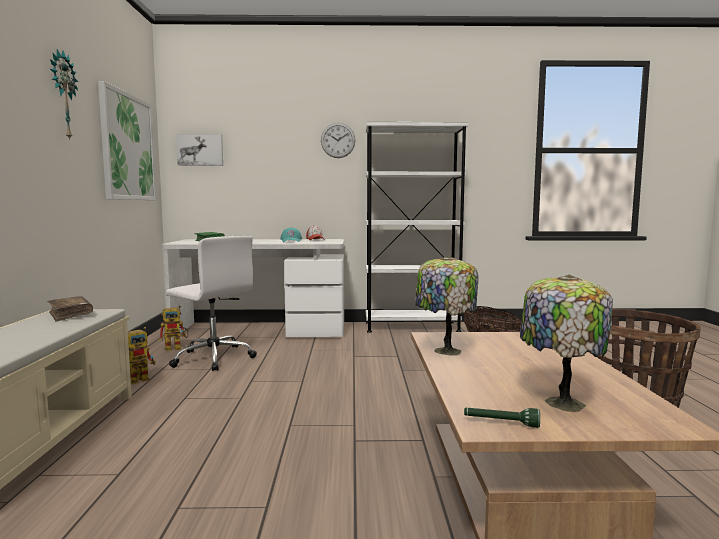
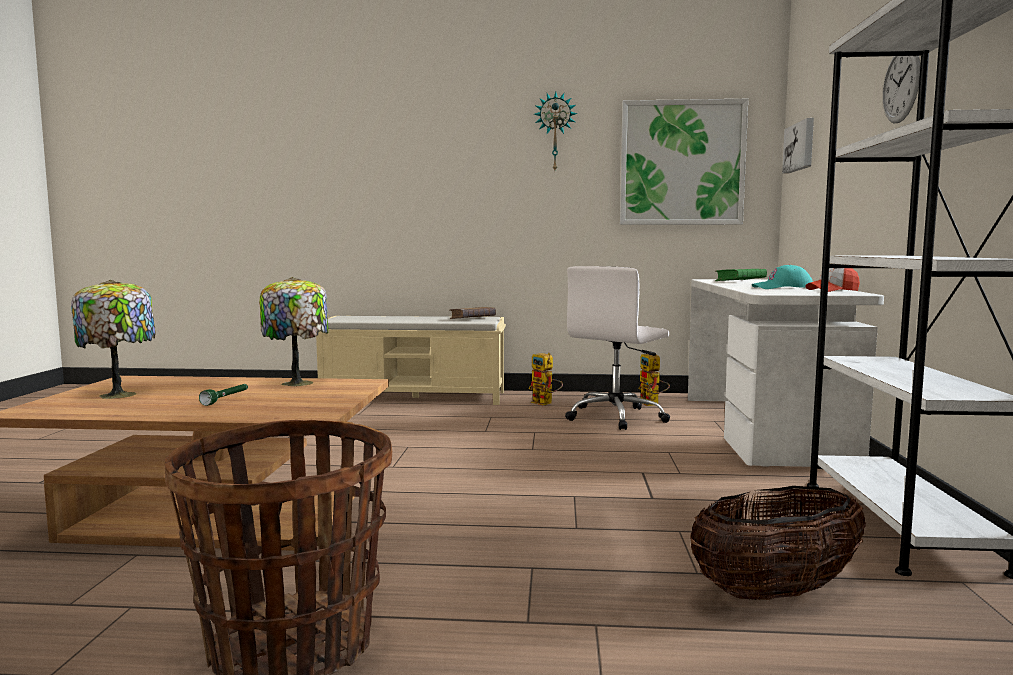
camera: 95 degrees right, 0 degrees up
green flashlight [464,408,540,428] -> green flashlight moved to [199,384,248,406]

